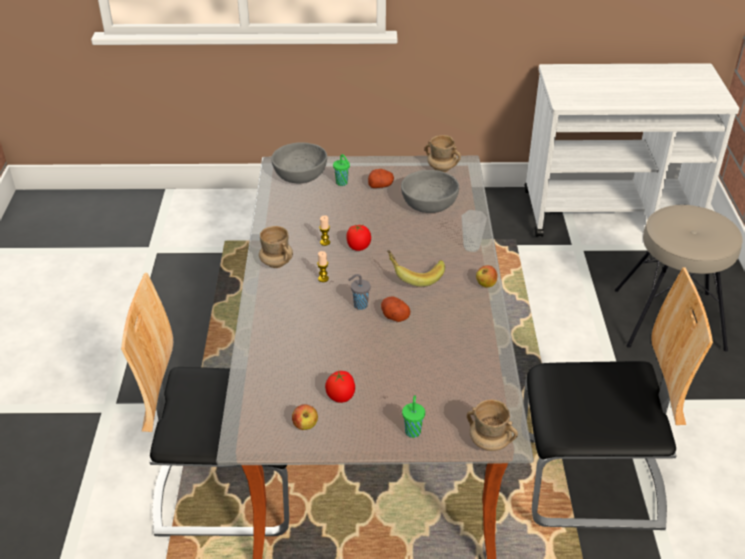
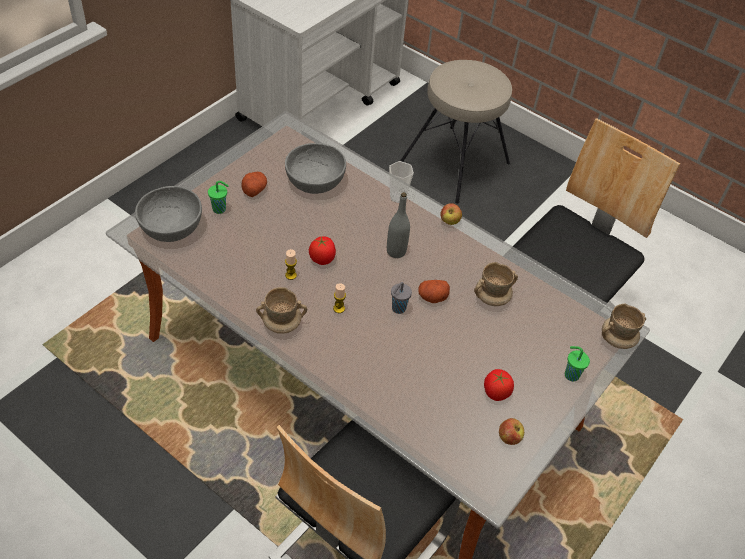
camera: 55 degrees left, 10 degrees up
banana [387,250,445,287] -> grey bottle [387,192,410,258]
beige mug [425,135,461,172] -> beige mug moved to [474,262,518,306]

